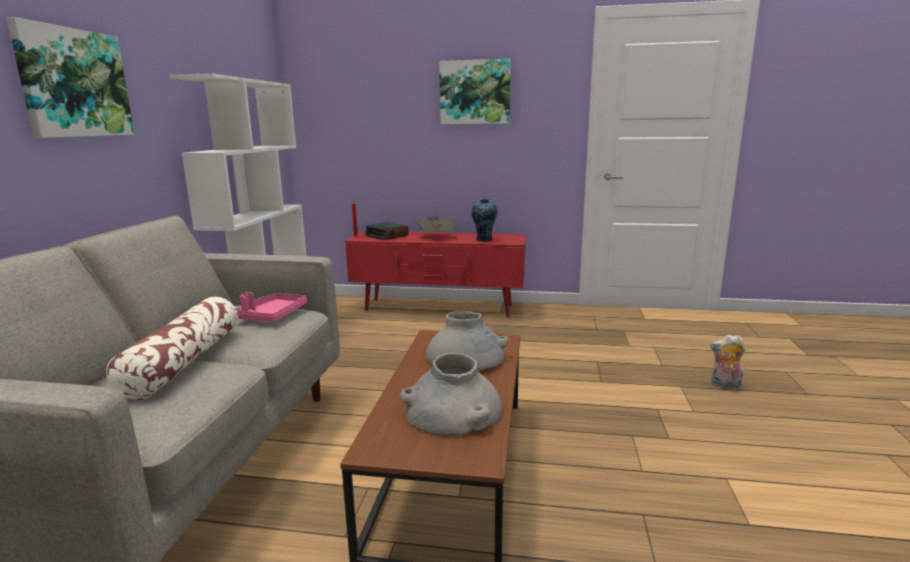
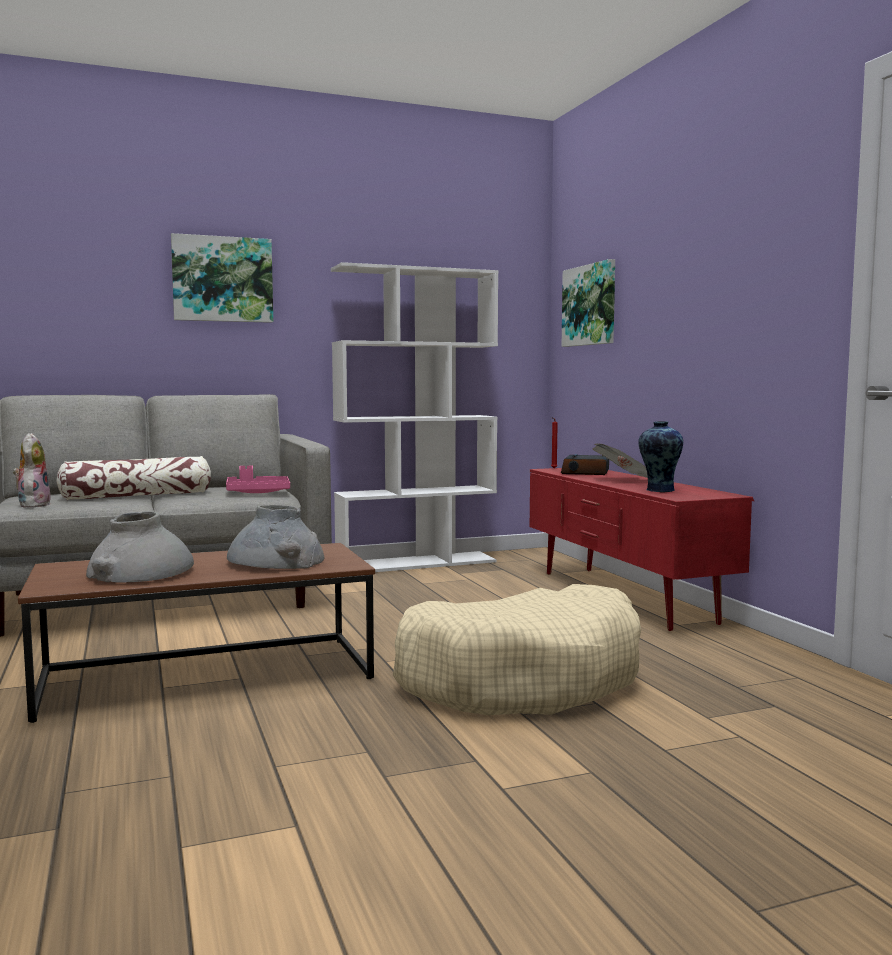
camera: 60 degrees right, 10 degrees down
picture [439,59,511,124] -> picture moved to [562,259,615,347]
plush toy [710,335,746,390] -> plush toy moved to [13,433,51,508]
none -> beige dog bed [393,584,641,715]

